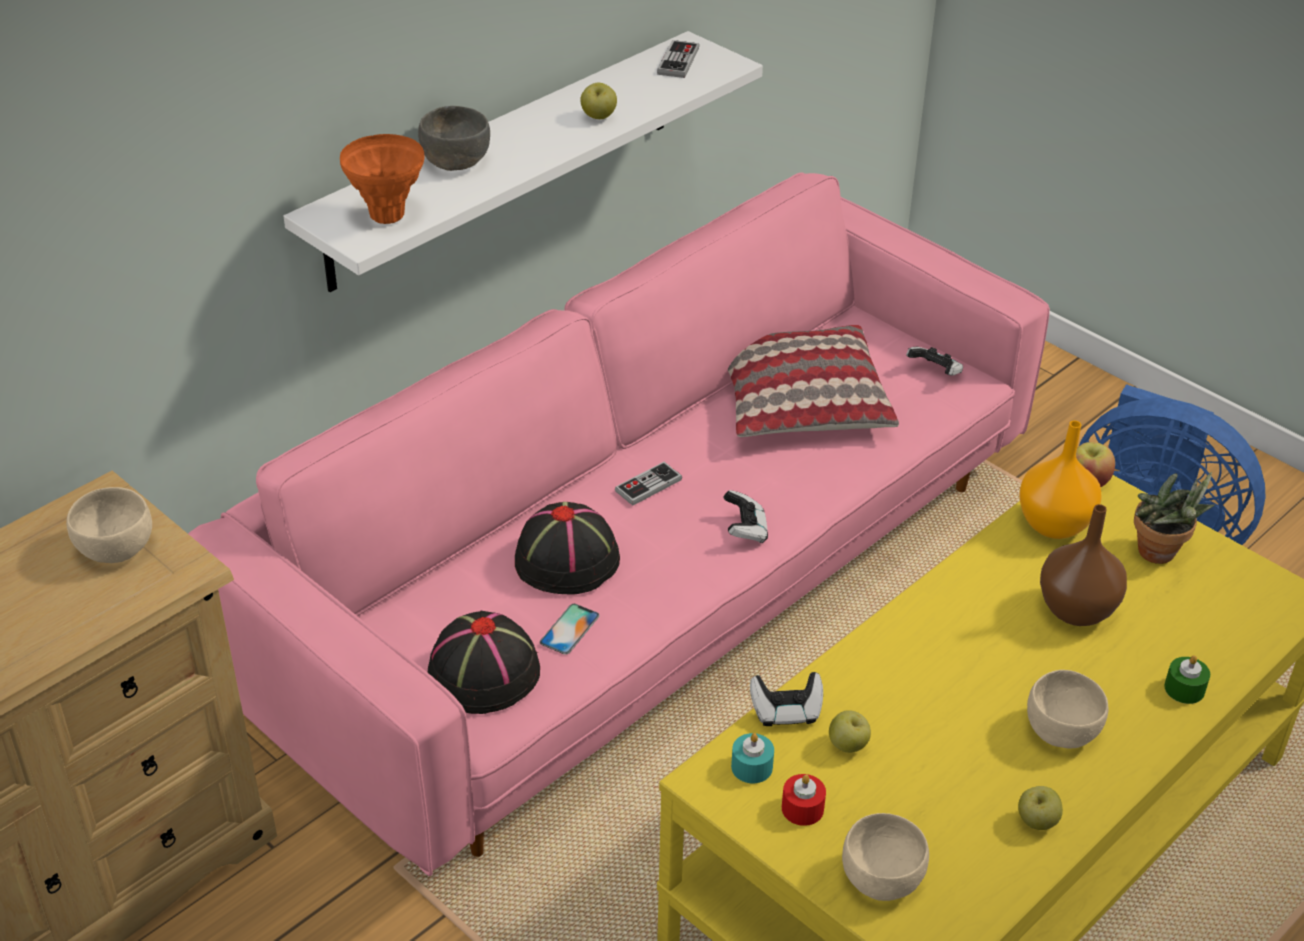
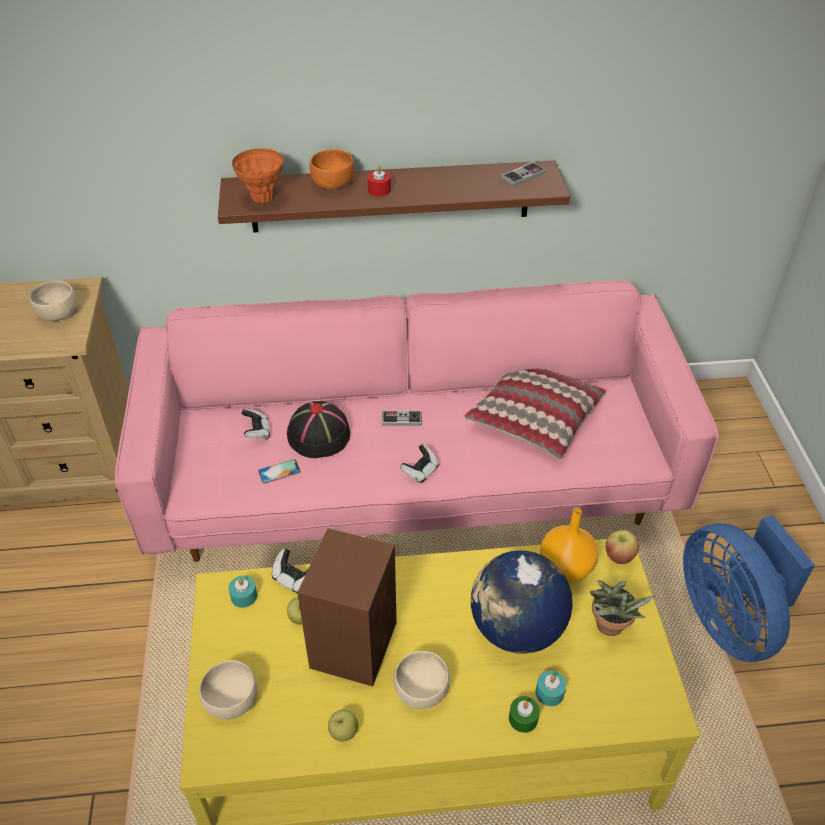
camera: 40 degrees right, 5 degrees up
white shelf [283,31,763,292] -> brown shelf [218,160,570,233]
grey bowl [418,106,490,171] -> orange bowl [310,149,354,190]
black hat [427,611,540,714] -> none
apple [580,83,617,119] -> none
red candle [782,774,826,826] -> red candle moved to [368,165,391,196]
game controller [906,347,963,376] -> game controller moved to [242,408,270,439]
brown vase [1040,504,1127,626] -> globe [471,550,573,654]
none -> brown speaker [297,528,397,687]
none -> turquoise candle [536,671,566,706]

